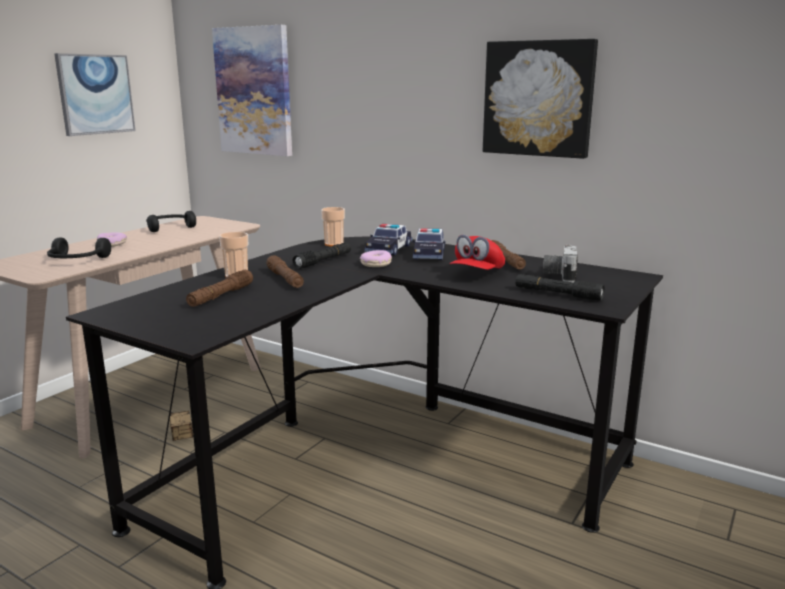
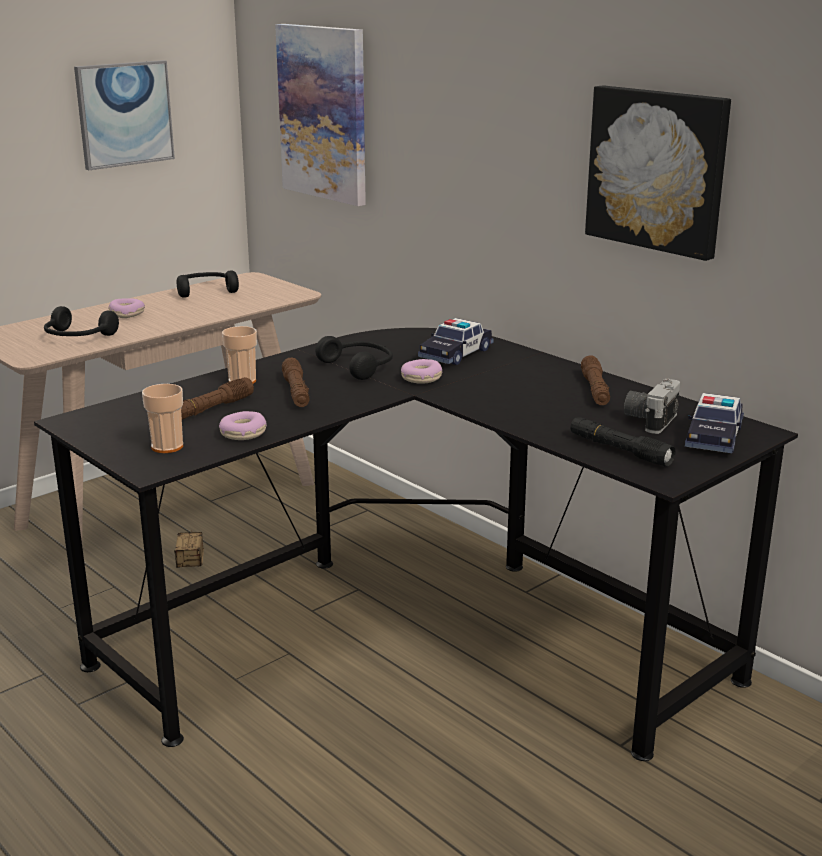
camera: 15 degrees right, 5 degrees up
black flashlight [293,242,351,269] -> black headphones [315,336,393,380]
cup [321,207,345,247] -> cup moved to [142,384,183,453]
toy car [413,228,446,260] -> toy car moved to [685,393,744,453]
red cap [449,234,505,270] -> none
none -> donut [219,411,267,440]

